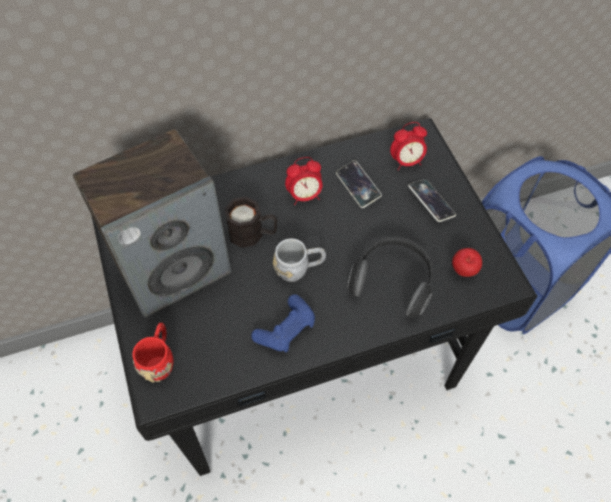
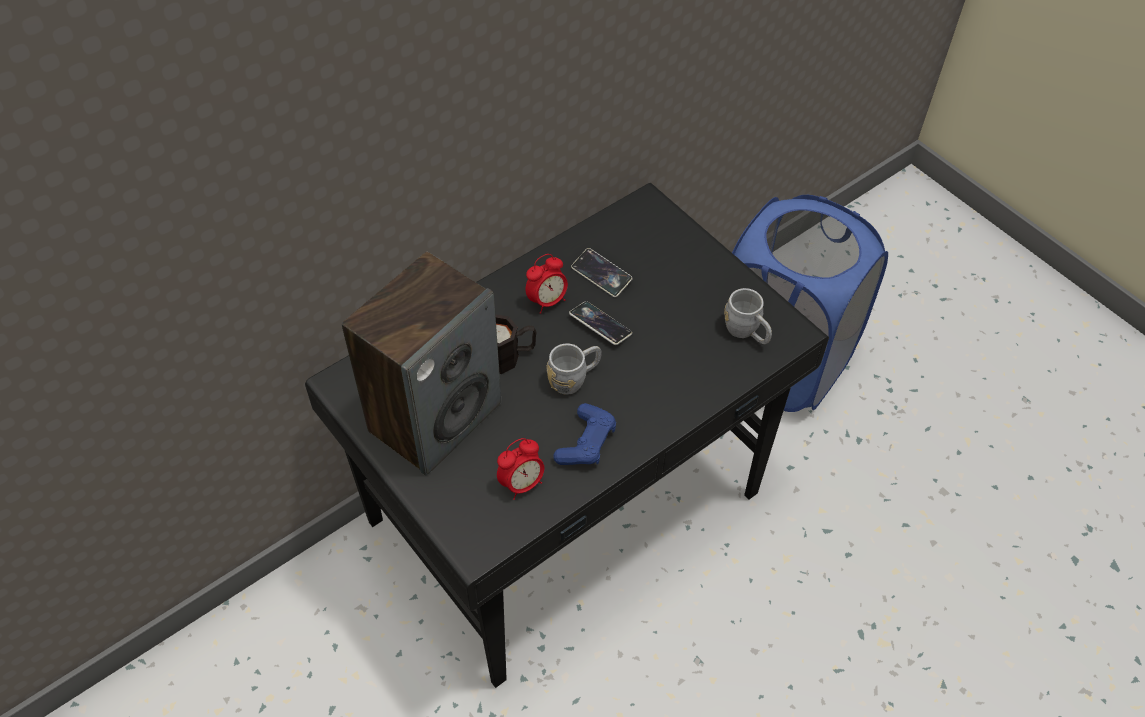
camera: 20 degrees left, 5 degrees down
red mug [132,323,174,383] -> none
headphones [348,237,433,319] -> none
alarm clock [390,122,427,170] -> alarm clock moved to [497,438,544,500]
phone [408,179,456,222] -> phone moved to [569,302,632,345]
apple [452,248,482,277] -> grey mug [724,288,772,344]

